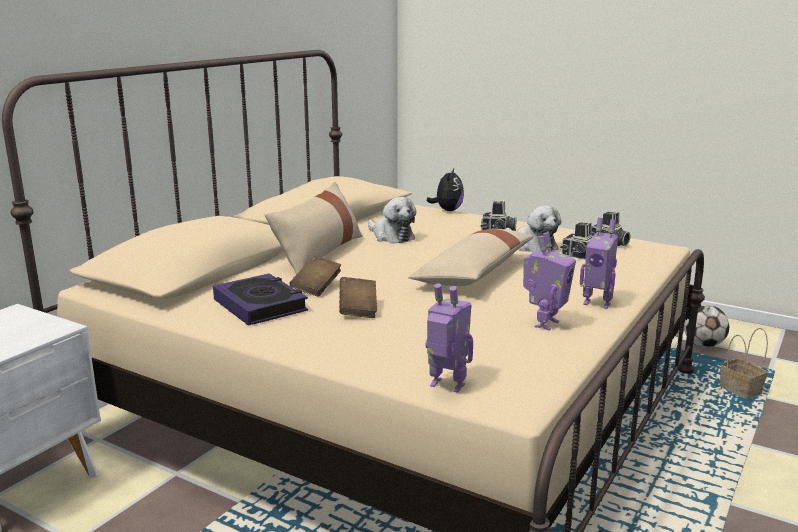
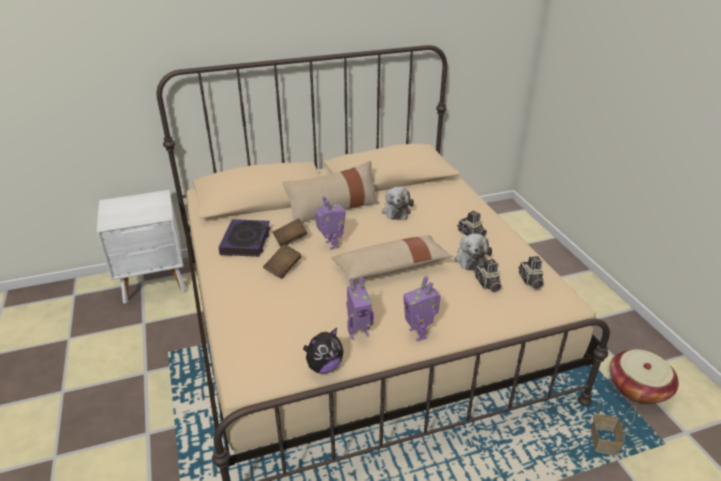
camera: 40 degrees right, 15 degrees up
toy robot [425,283,473,393] -> toy robot moved to [315,196,346,250]
plush toy [427,168,464,211] -> plush toy moved to [303,328,343,374]
football [684,305,729,347] -> basket [610,349,679,404]

